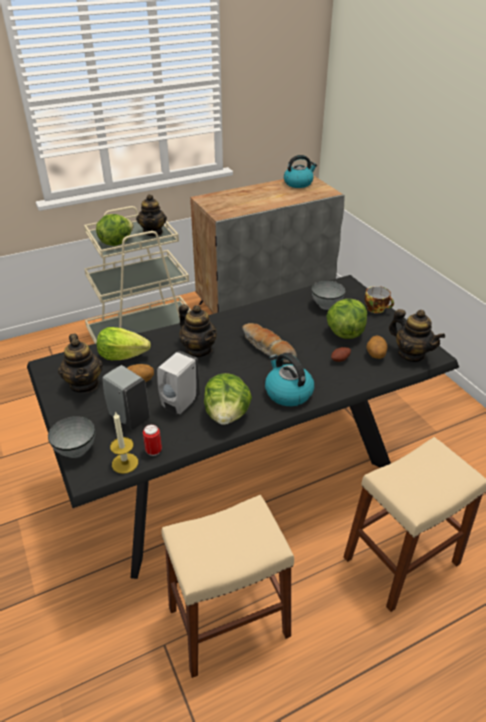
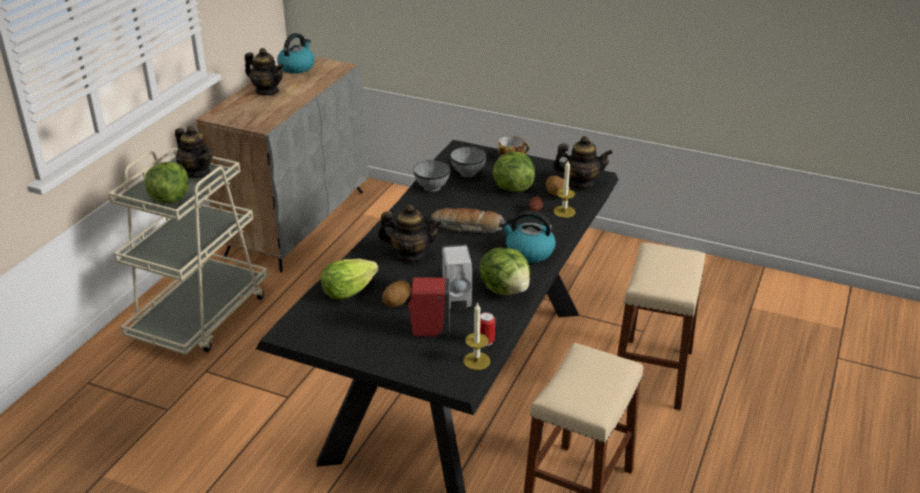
camera: 40 degrees left, 5 degrees down
grey bowl [48,416,95,458] -> grey bowl moved to [413,160,450,192]
teapot [58,333,103,393] -> teapot moved to [245,48,284,95]
grey soap dispenser [102,365,150,430] -> red soap dispenser [408,277,450,336]
none -> candle [553,161,576,218]

